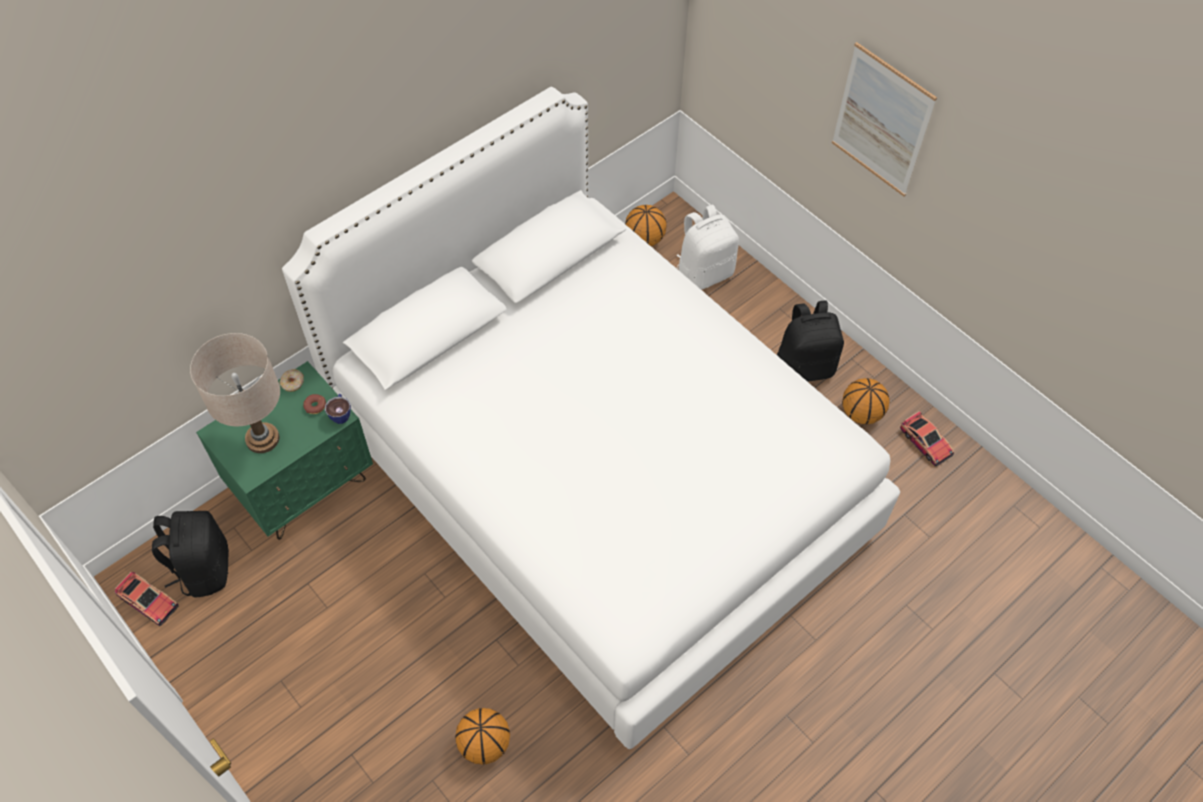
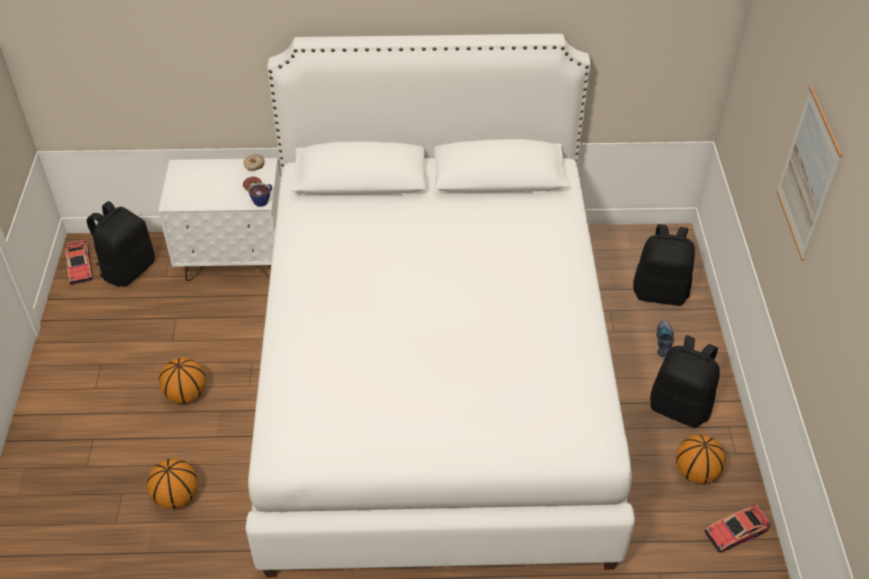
camera: 40 degrees right, 10 degrees down
beige table lamp [190,333,280,453] -> none
green nightstand [196,361,373,540] -> white nightstand [158,158,280,281]
basketball [625,205,667,246] -> basketball moved to [159,358,206,404]
white backpack [676,205,739,290] -> black backpack [633,224,695,306]
toy car [900,411,954,466] -> toy car turned 60 degrees clockwise [704,505,770,553]
none -> shoe [656,321,674,357]

